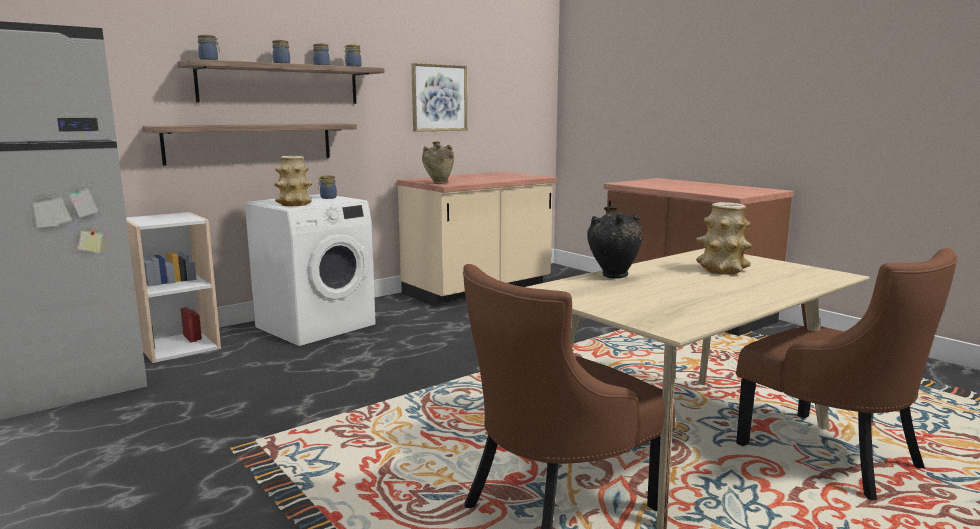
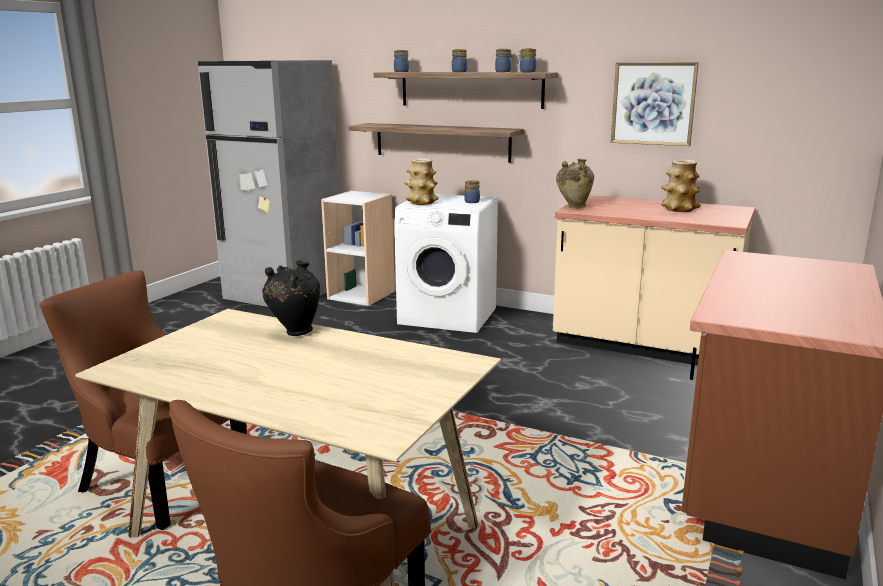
camera: 65 degrees right, 5 degrees up
vase [696,202,752,275] -> vase moved to [661,160,701,212]

